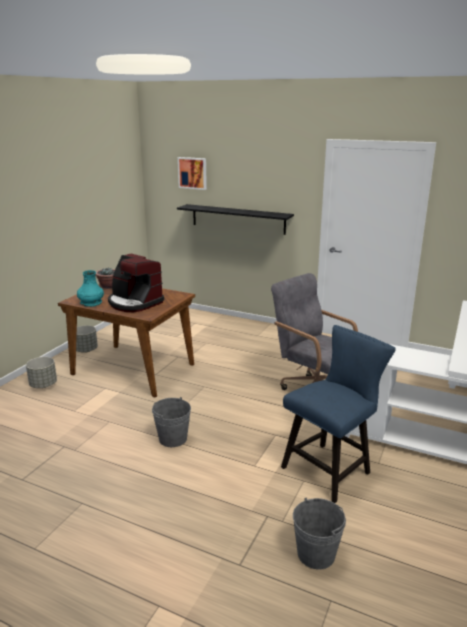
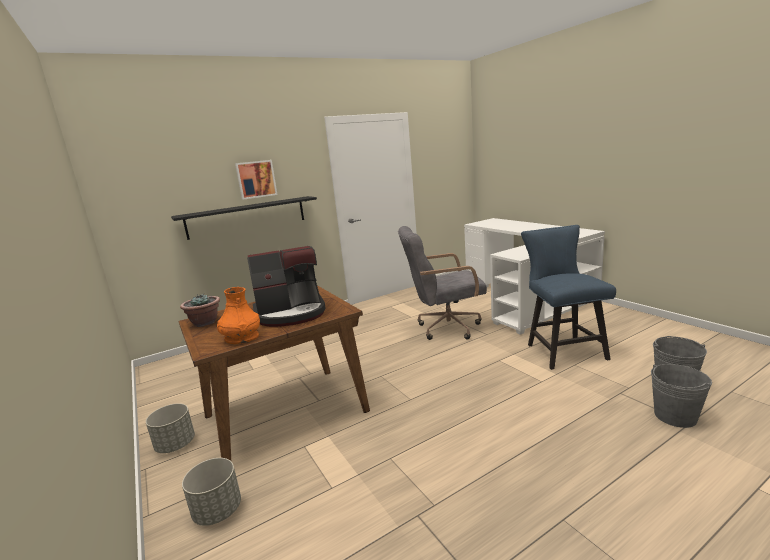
camera: 55 degrees left, 5 degrees down
turquoise vase [77,270,104,307] -> orange vase [217,287,260,344]
grey bucket [152,397,191,447] -> grey bucket moved to [651,364,712,428]
picture [178,157,207,190] -> picture moved to [235,160,278,200]

